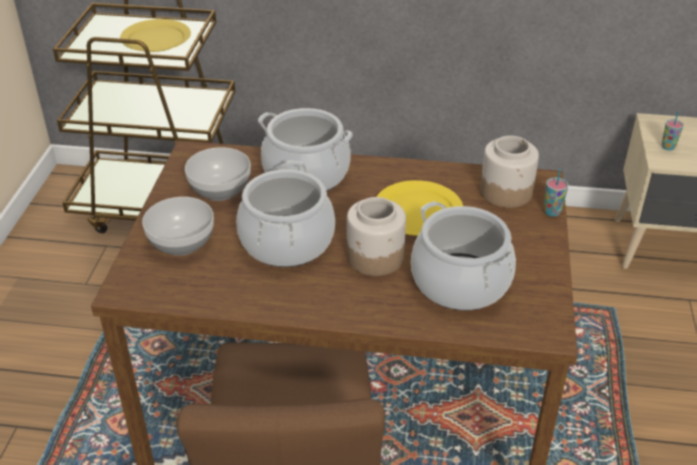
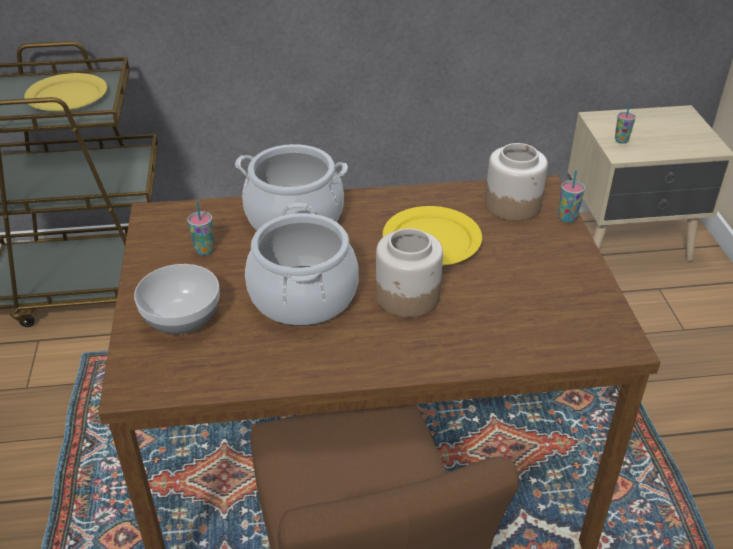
camera: 15 degrees left, 0 degrees up
bowl [185,147,251,201] -> cup [187,201,214,255]
cooking pot [411,201,516,310] -> none

